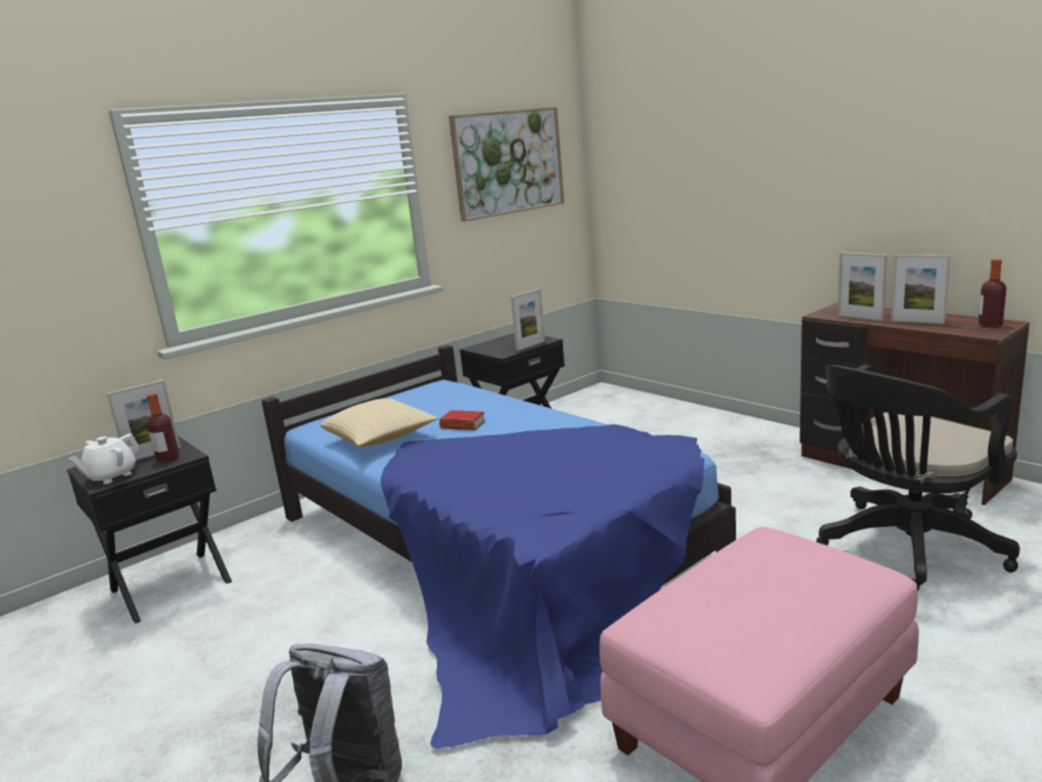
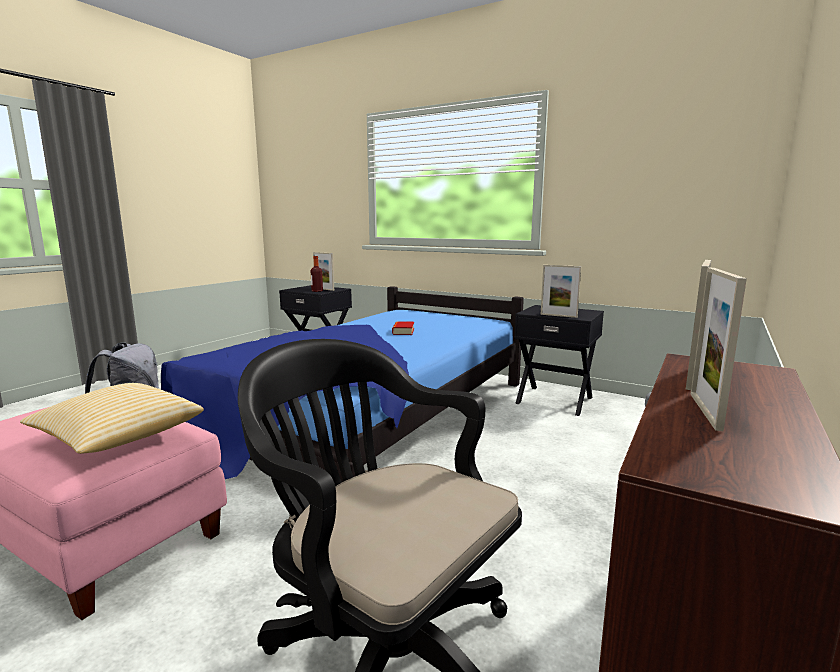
camera: 70 degrees right, 5 degrees down
white teapot [69,433,140,484] -> none
pillow [320,398,438,447] -> pillow moved to [20,383,204,454]
picture [449,107,564,222] -> none
bottle [978,259,1007,328] -> none

